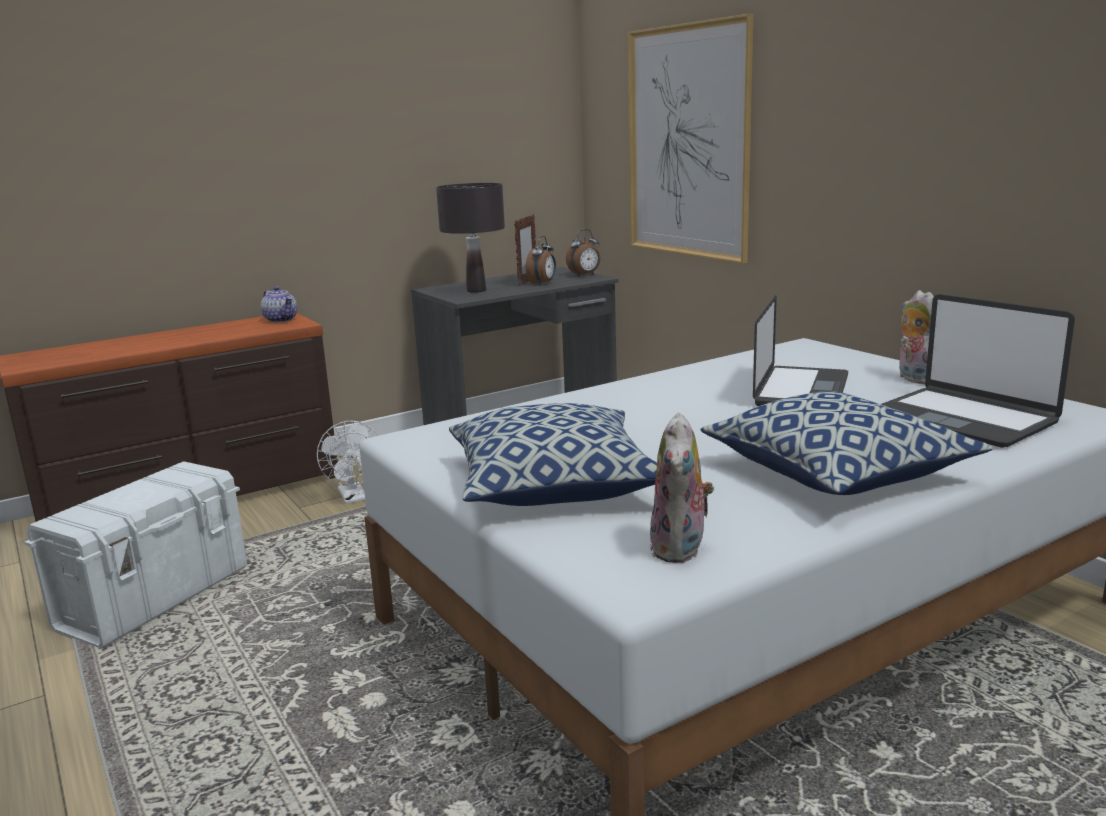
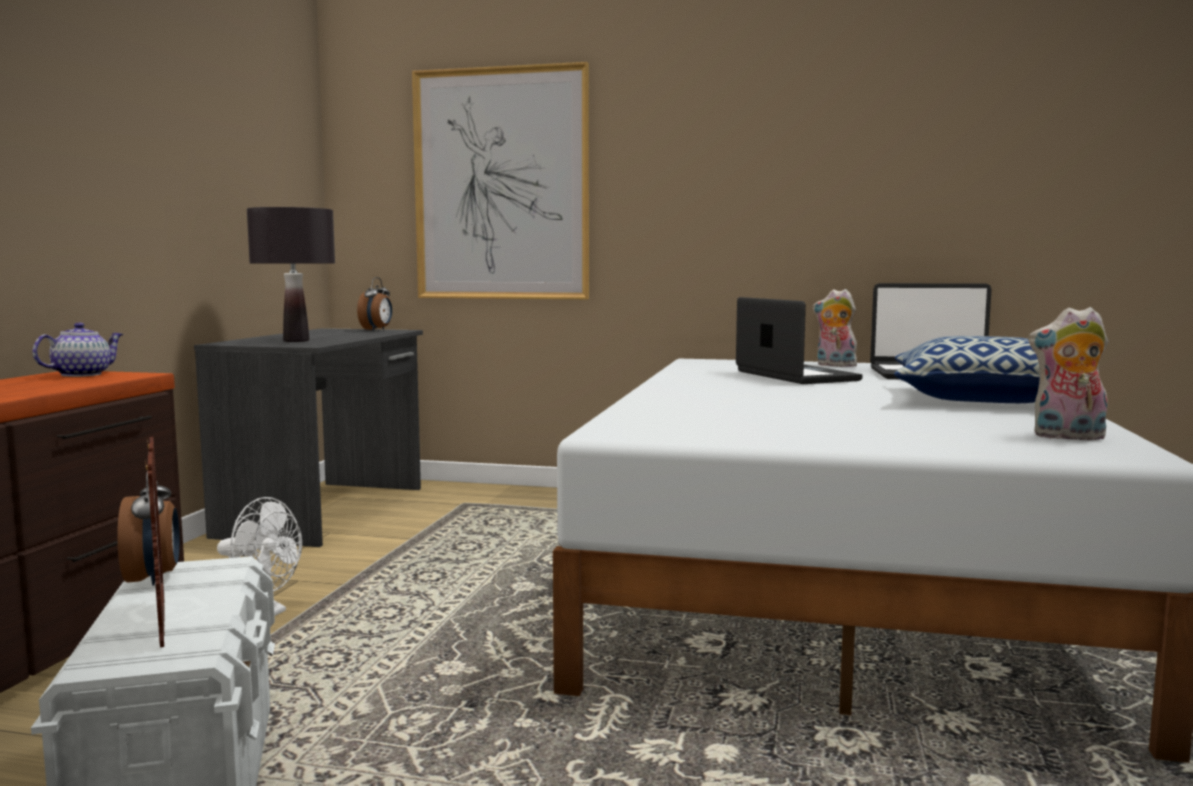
camera: 45 degrees left, 10 degrees down
teapot [261,286,297,323] -> teapot turned 60 degrees counterclockwise [32,322,124,377]
pillow [449,403,657,506] -> none
picture frame [514,214,536,286] -> picture frame moved to [145,437,165,648]
alarm clock [526,236,556,286] -> alarm clock moved to [117,470,180,586]
plush toy [650,413,714,563] -> plush toy turned 135 degrees clockwise [1028,307,1108,440]

